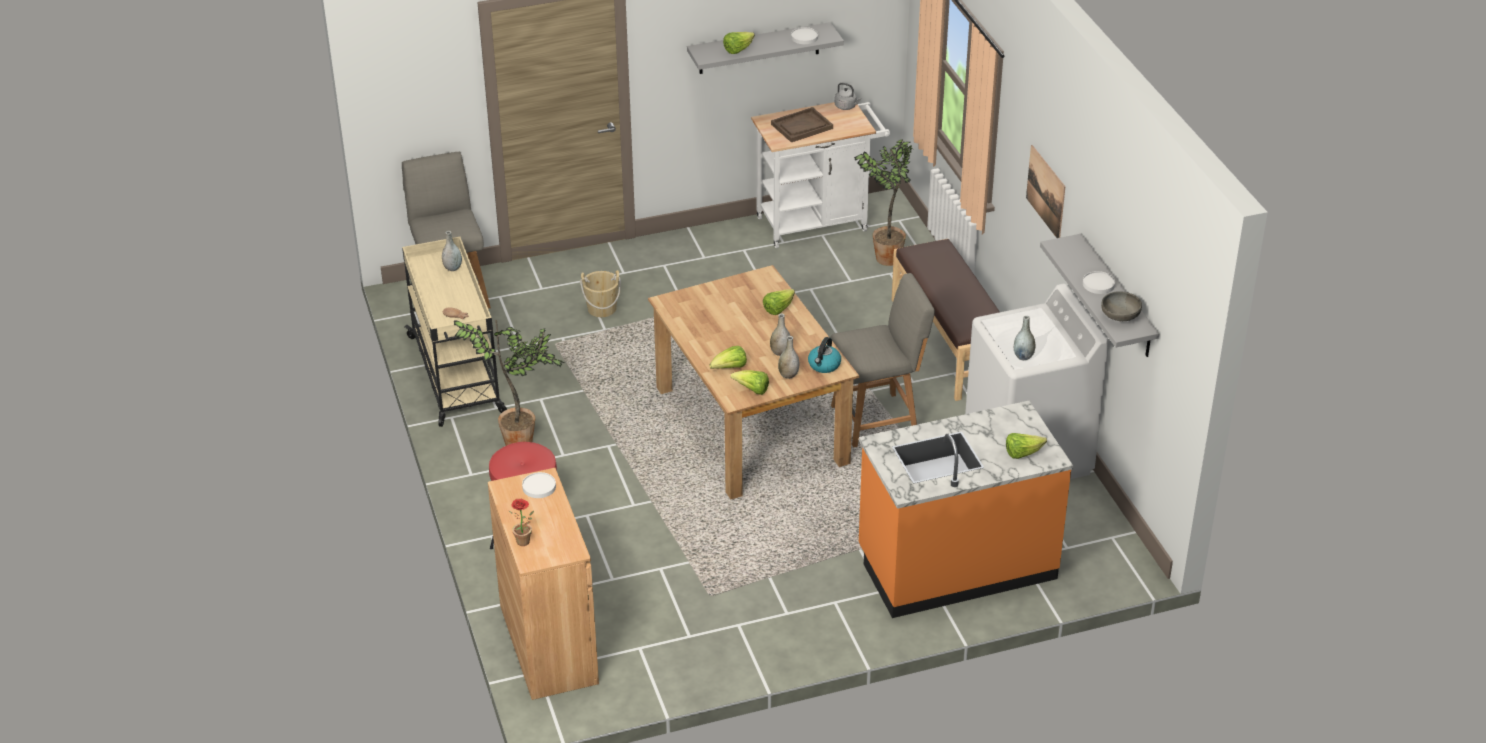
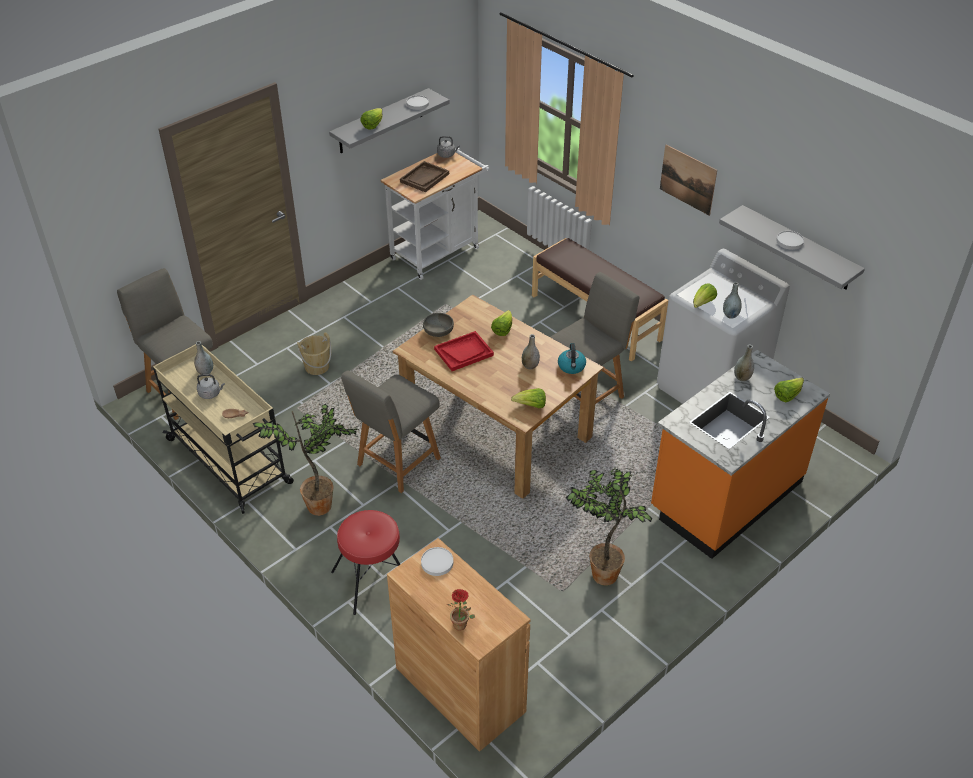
camera: 25 degrees left, 5 degrees up
lettuce [709,346,747,369] -> lettuce moved to [693,284,717,308]
grey vase [778,336,799,379] -> grey vase moved to [734,344,754,381]
potted plant [854,140,913,266] -> potted plant moved to [565,468,652,586]
grey bowl [1101,291,1142,321] -> grey bowl moved to [423,313,454,337]
none -> grey kettle [197,374,225,399]
none -> grey chair [341,371,441,493]
none -> red tray [434,331,494,371]

